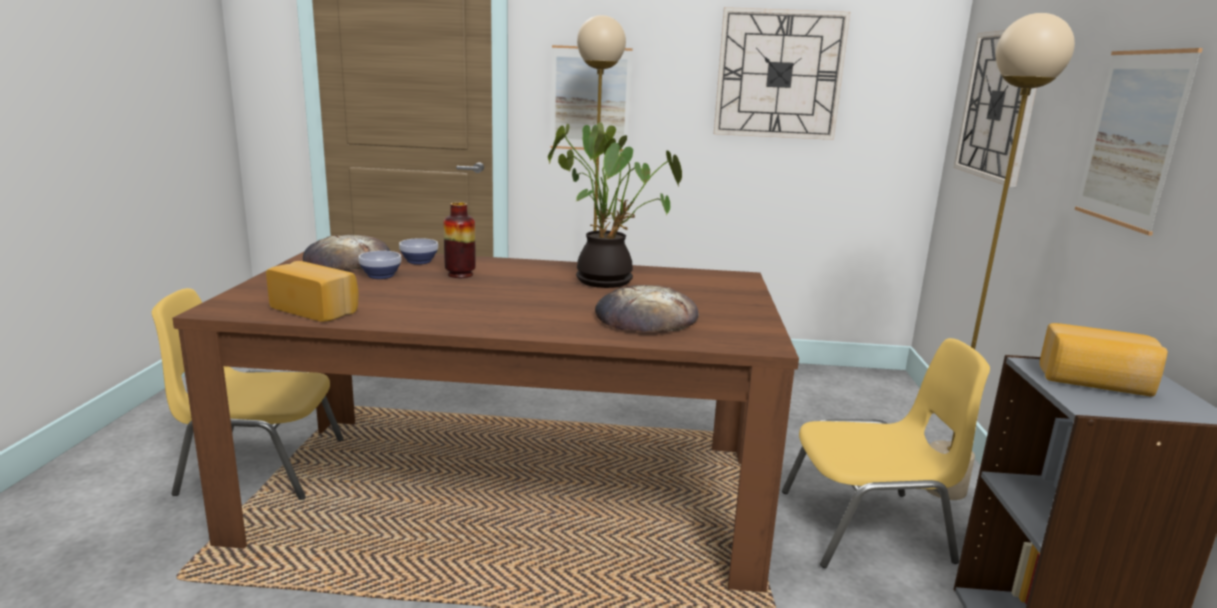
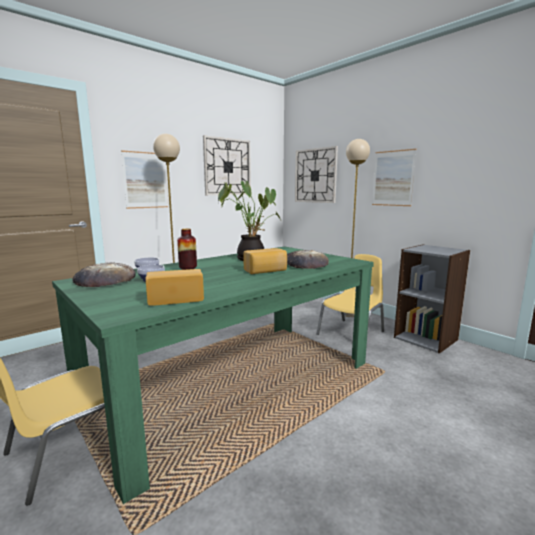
camera: 45 degrees left, 5 degrees down
brown dining table [172,251,799,592] -> green dining table [52,246,374,504]
bread [1040,323,1168,396] -> bread moved to [243,248,287,274]

